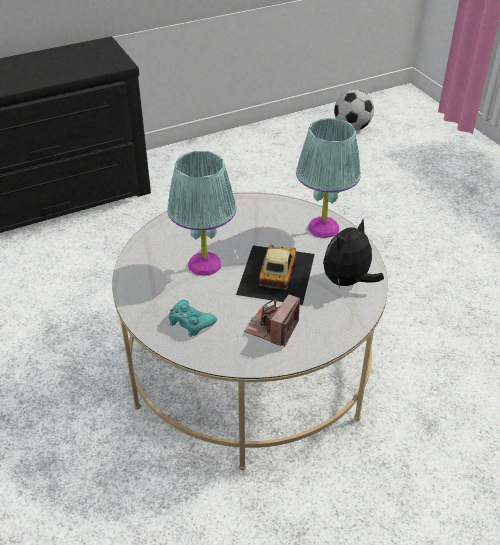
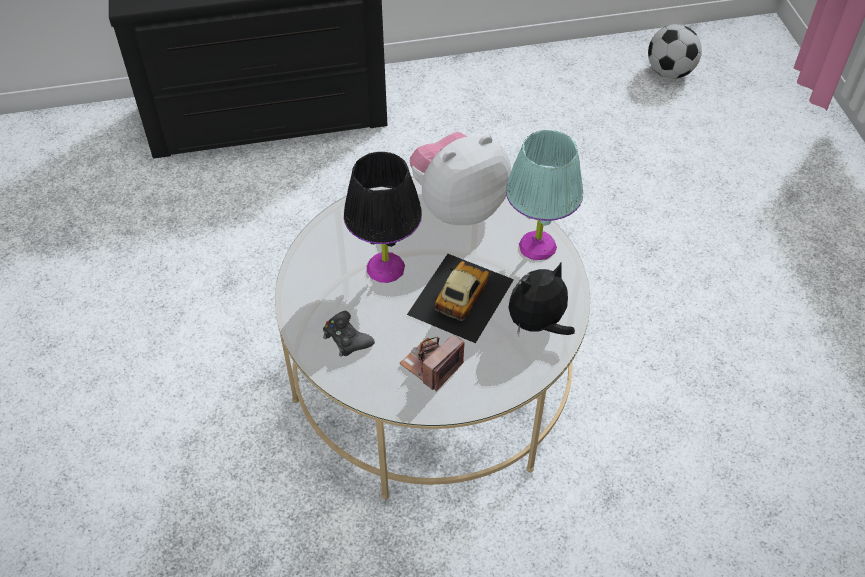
camera: 15 degrees right, 10 degrees up
turquoise table lamp [167,151,236,276] -> black table lamp [343,152,422,283]
turquoise game controller [169,300,217,337] -> black game controller [323,311,375,357]
none -> plush toy [410,132,511,225]

